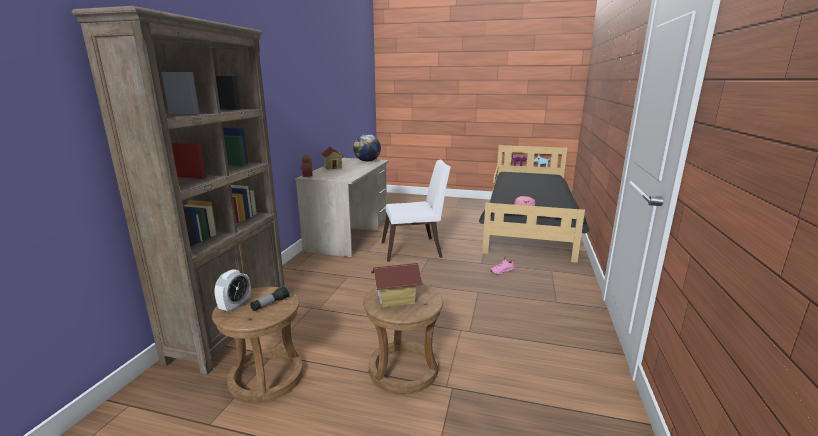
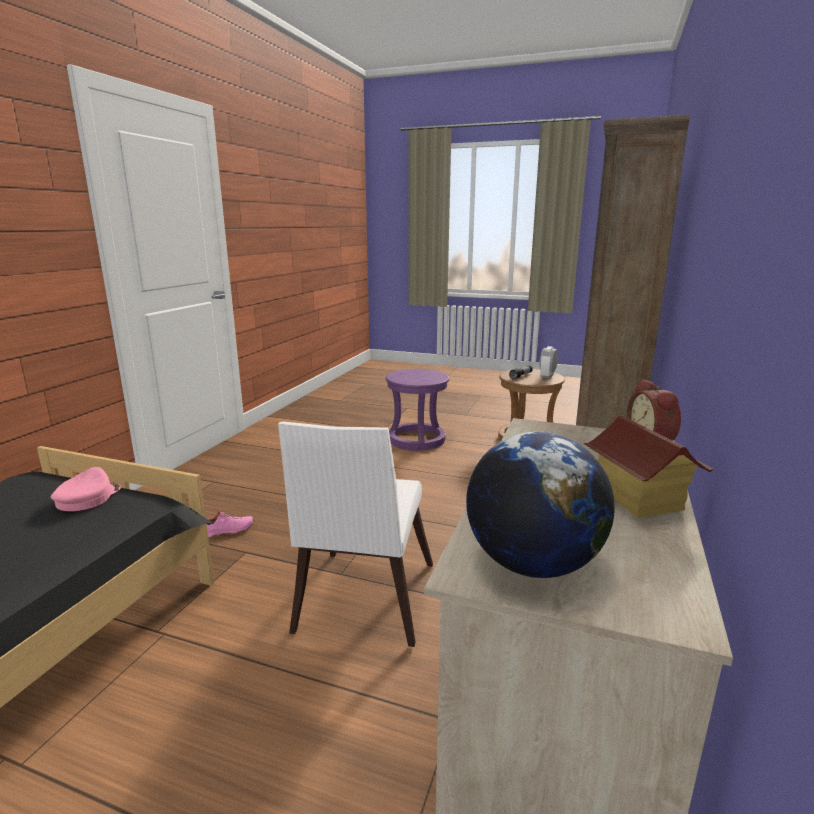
camera: 175 degrees left, 0 degrees up
brown stool [363,284,443,394] -> purple stool [385,369,449,451]
toy house [371,263,423,307] -> none
white chair [381,159,451,262] -> white chair turned 75 degrees counterclockwise [278,421,433,647]

